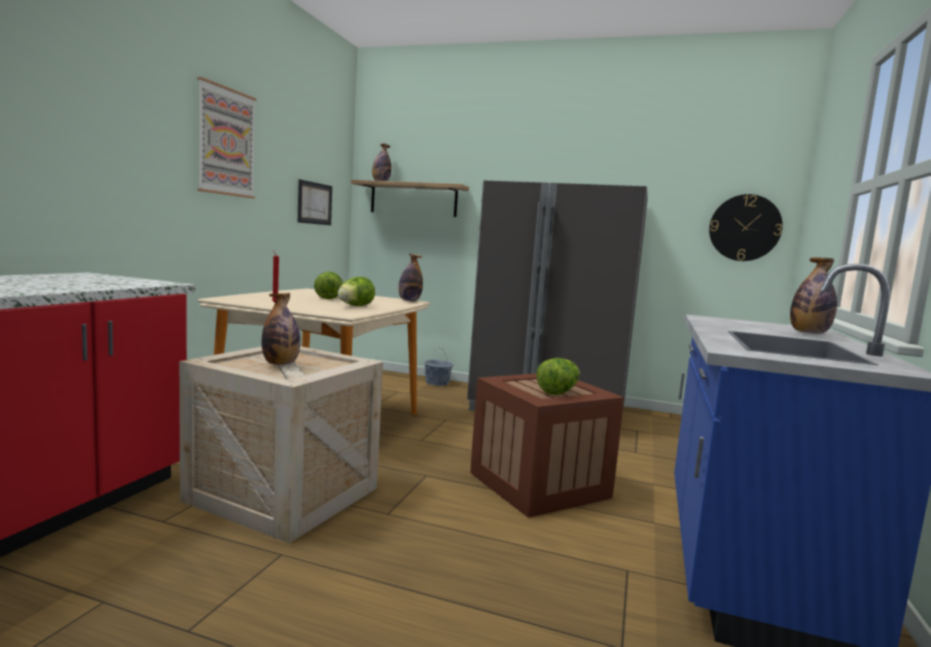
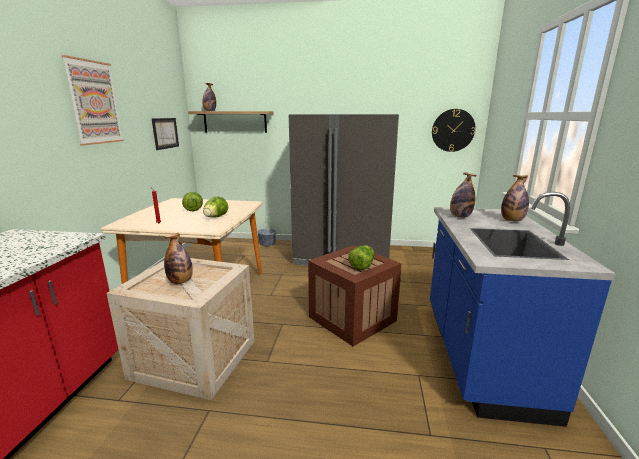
camera: 10 degrees left, 10 degrees up
bottle [399,254,423,302] -> bottle moved to [450,172,476,218]

